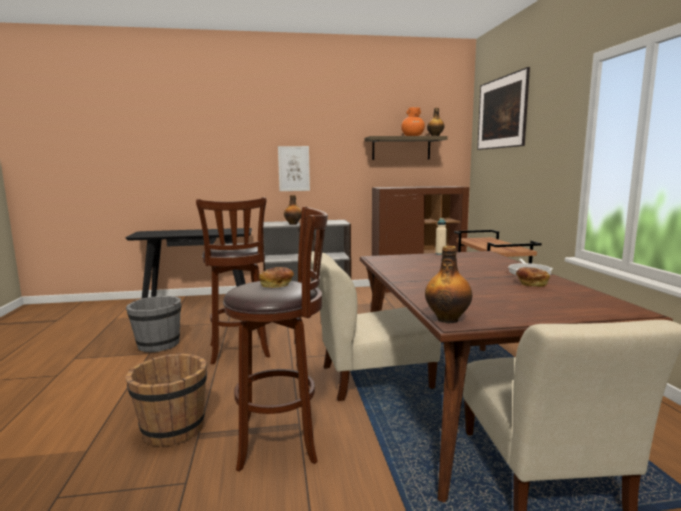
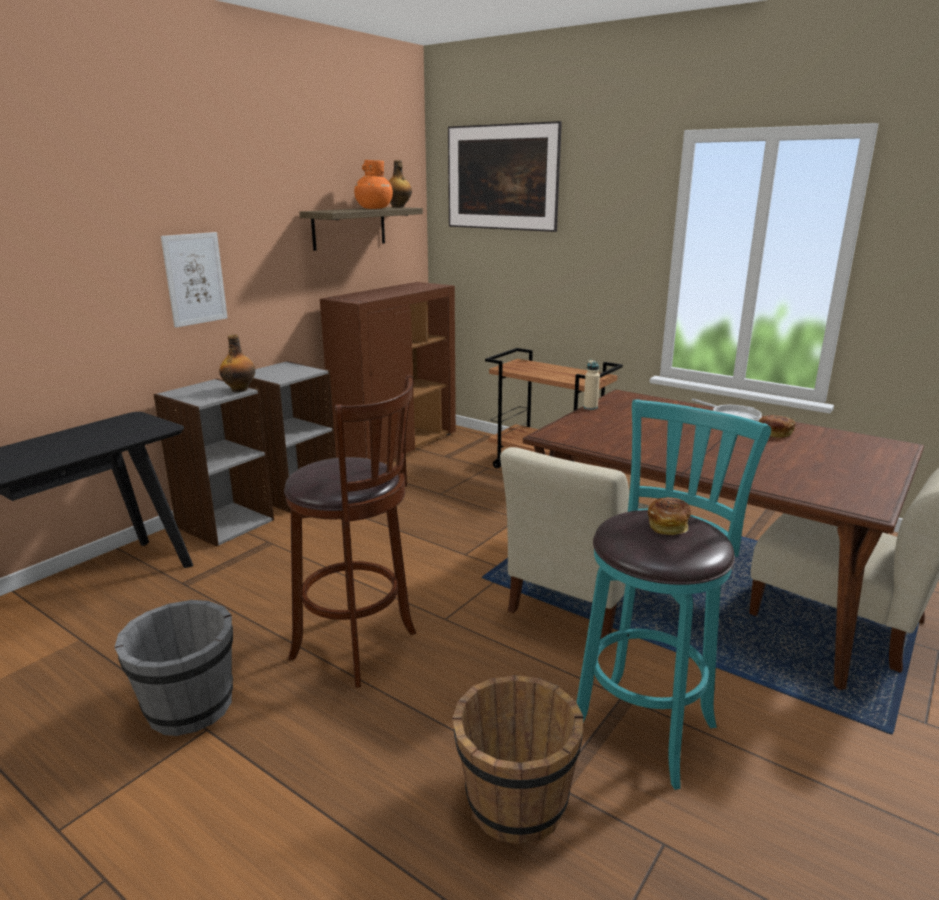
camera: 45 degrees left, 10 degrees up
brown stool [223,207,328,472] -> turquoise stool [576,399,771,790]
bottle [425,246,472,323] -> none

